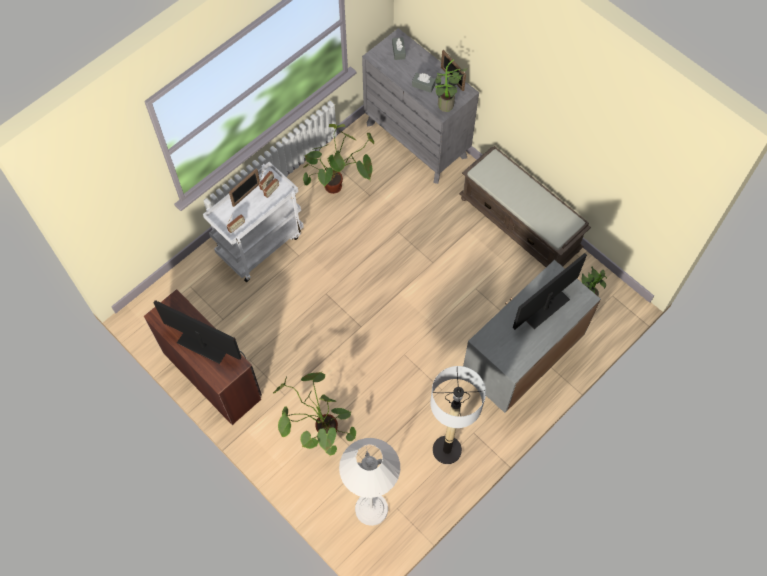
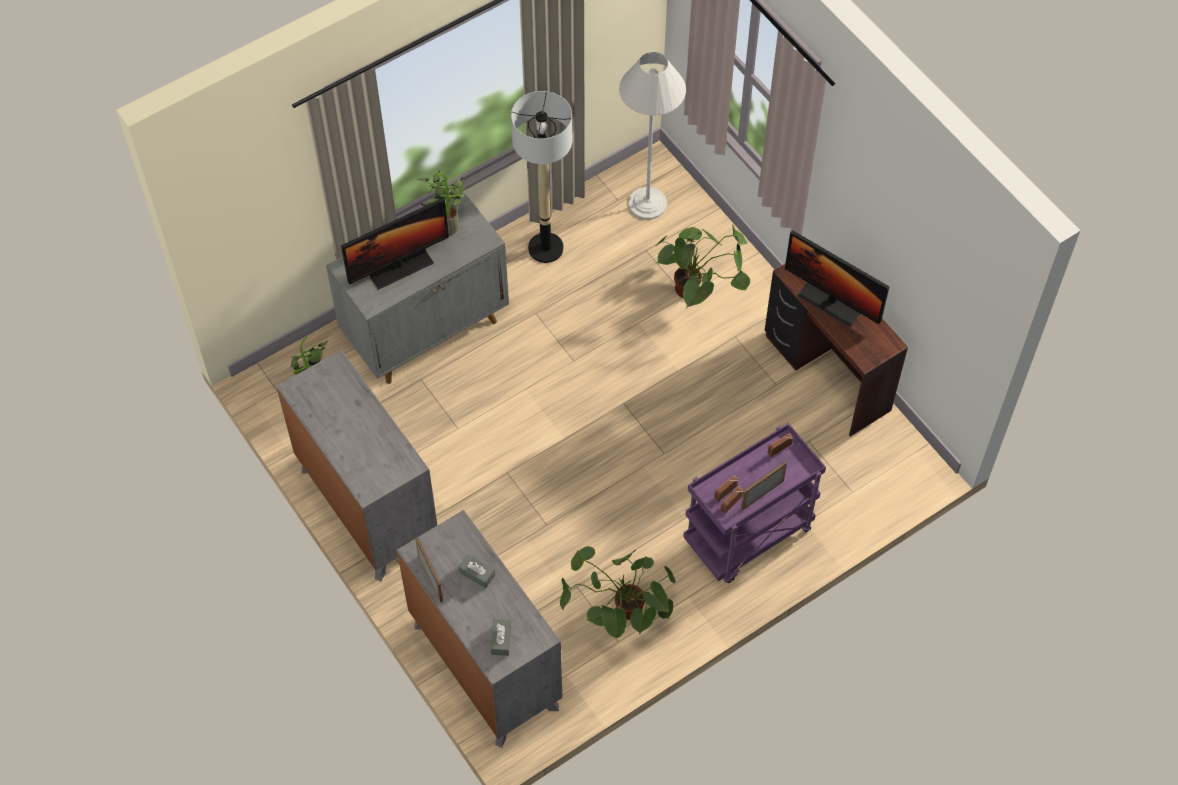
camera: 170 degrees left, 5 degrees down
white cart [203,162,304,282] -> purple cart [683,423,826,583]
potted plant [435,59,468,112] -> potted plant moved to [417,171,464,236]
brown bench [459,146,591,267] -> grey dresser [276,350,437,581]

